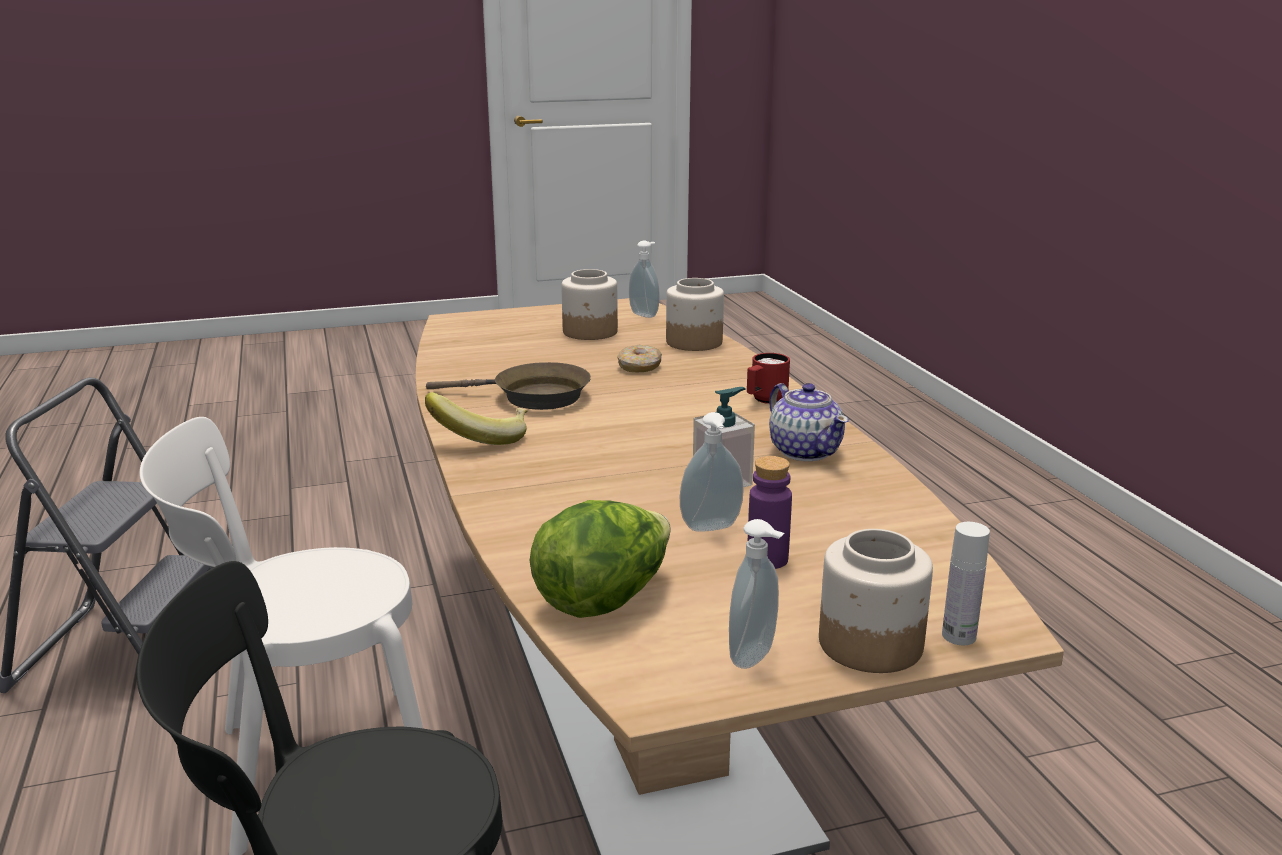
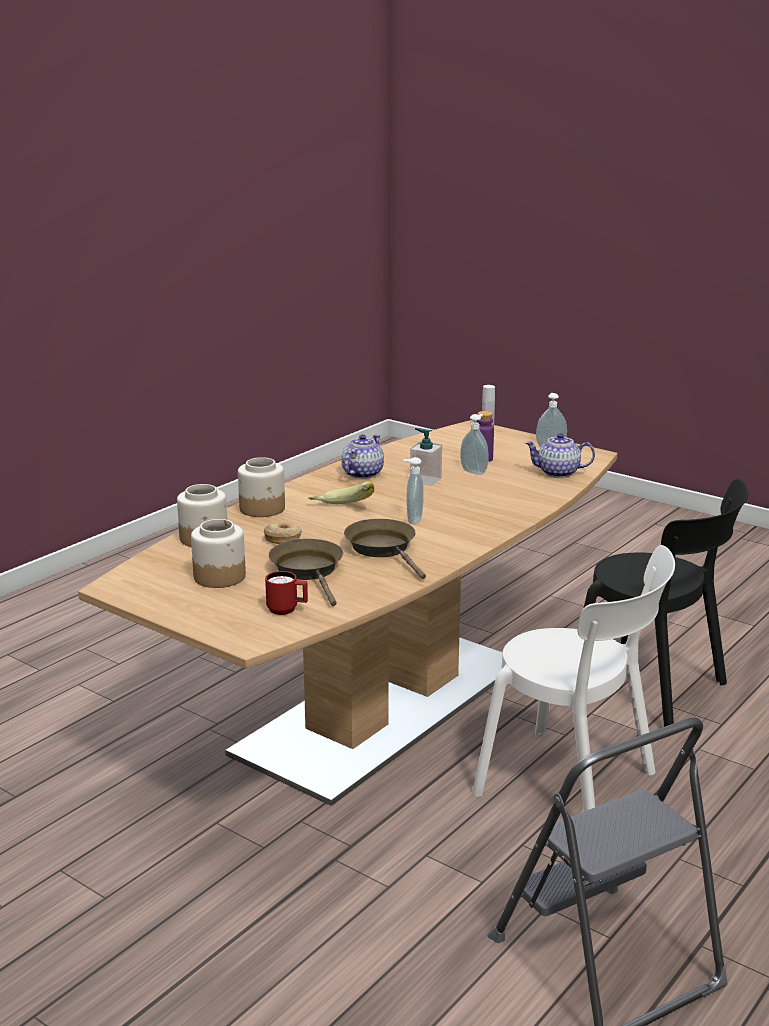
camera: 125 degrees left, 0 degrees up
banana [425,392,527,445] -> banana moved to [308,482,374,504]
lettuce [530,500,671,618] -> teapot [525,433,595,478]
soap dispenser [629,240,660,318] -> soap dispenser moved to [403,457,424,525]
red mug [747,353,790,404] -> red mug moved to [265,571,308,615]
jar [819,529,933,673] -> jar moved to [238,457,285,517]
none -> brown frying pan [269,539,343,606]

